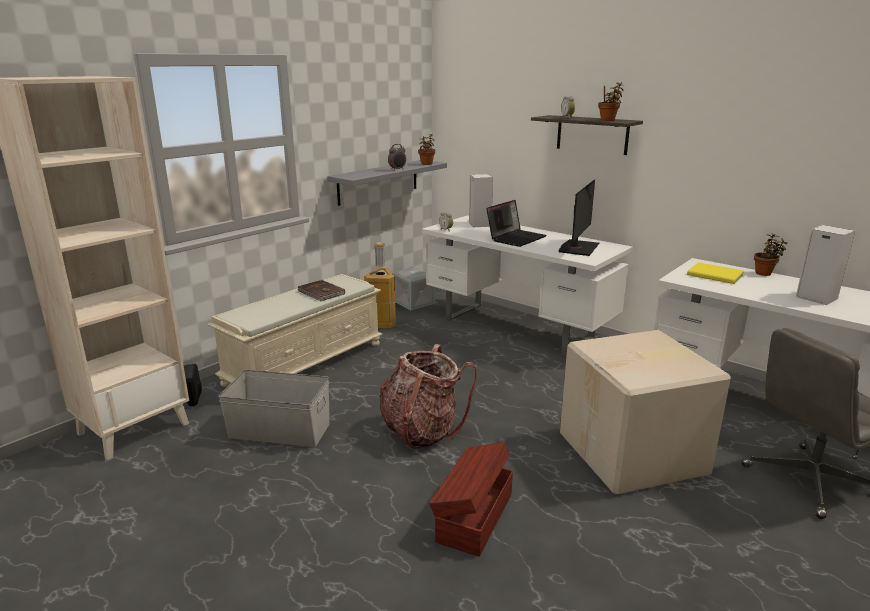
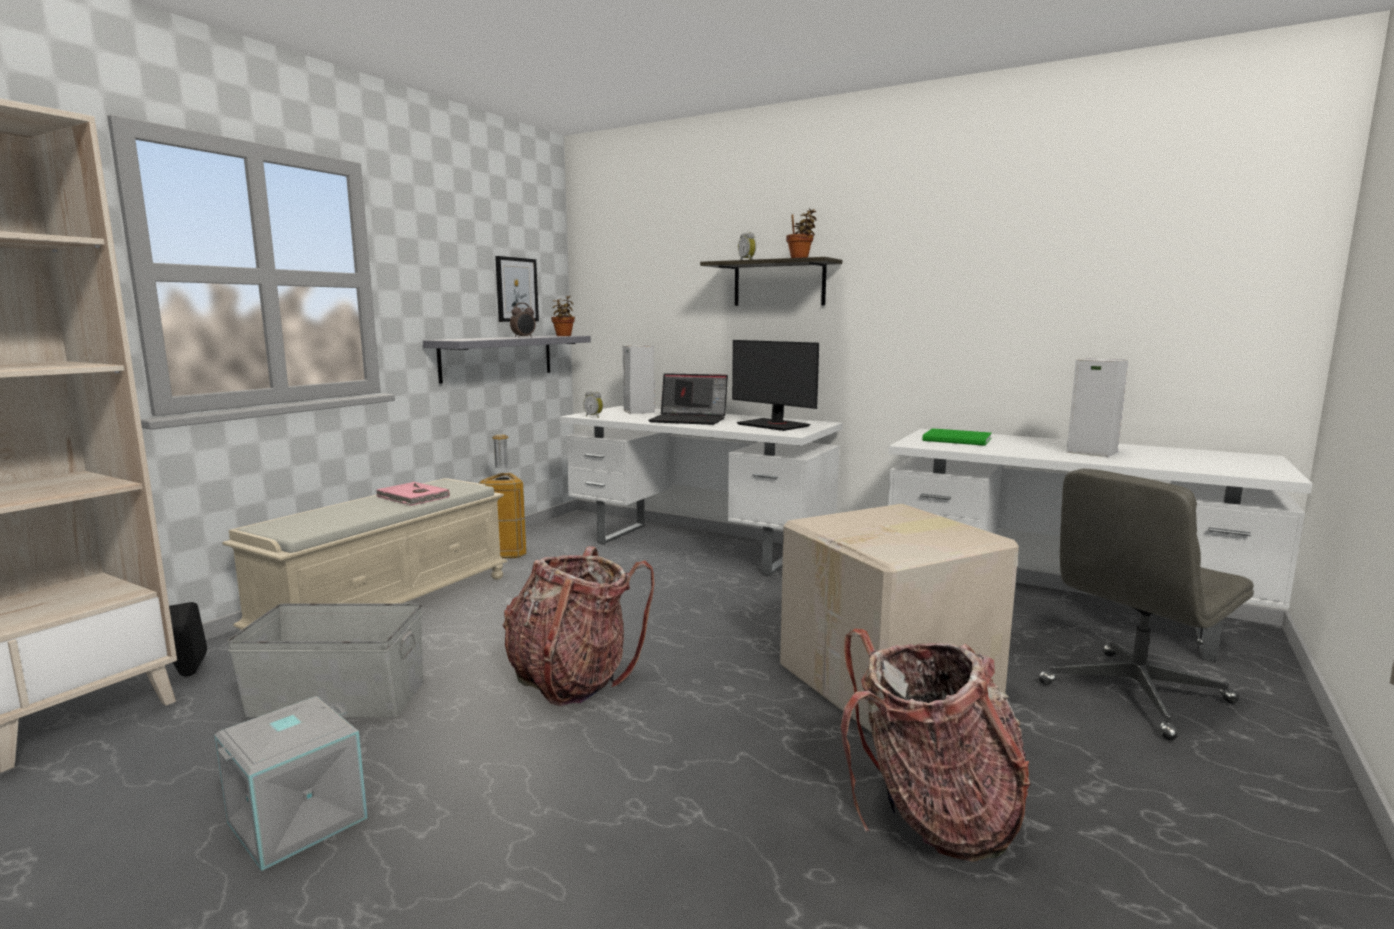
camera: 10 degrees left, 10 degrees down
brown book [297,280,345,301] -> pink book [376,482,449,506]
grey storage box [393,268,435,310] -> grey storage box moved to [215,696,367,871]
brown storage box [429,442,513,557] -> none
laptop [486,200,547,247] -> laptop turned 75 degrees clockwise [648,373,728,425]
monitor [558,180,599,256] -> monitor turned 120 degrees clockwise [732,340,819,431]
yellow book [687,262,744,284] -> green book [922,428,992,446]
potted plant [754,233,788,276] -> none
none -> picture [495,256,539,322]
none -> backpack [841,629,1030,862]

